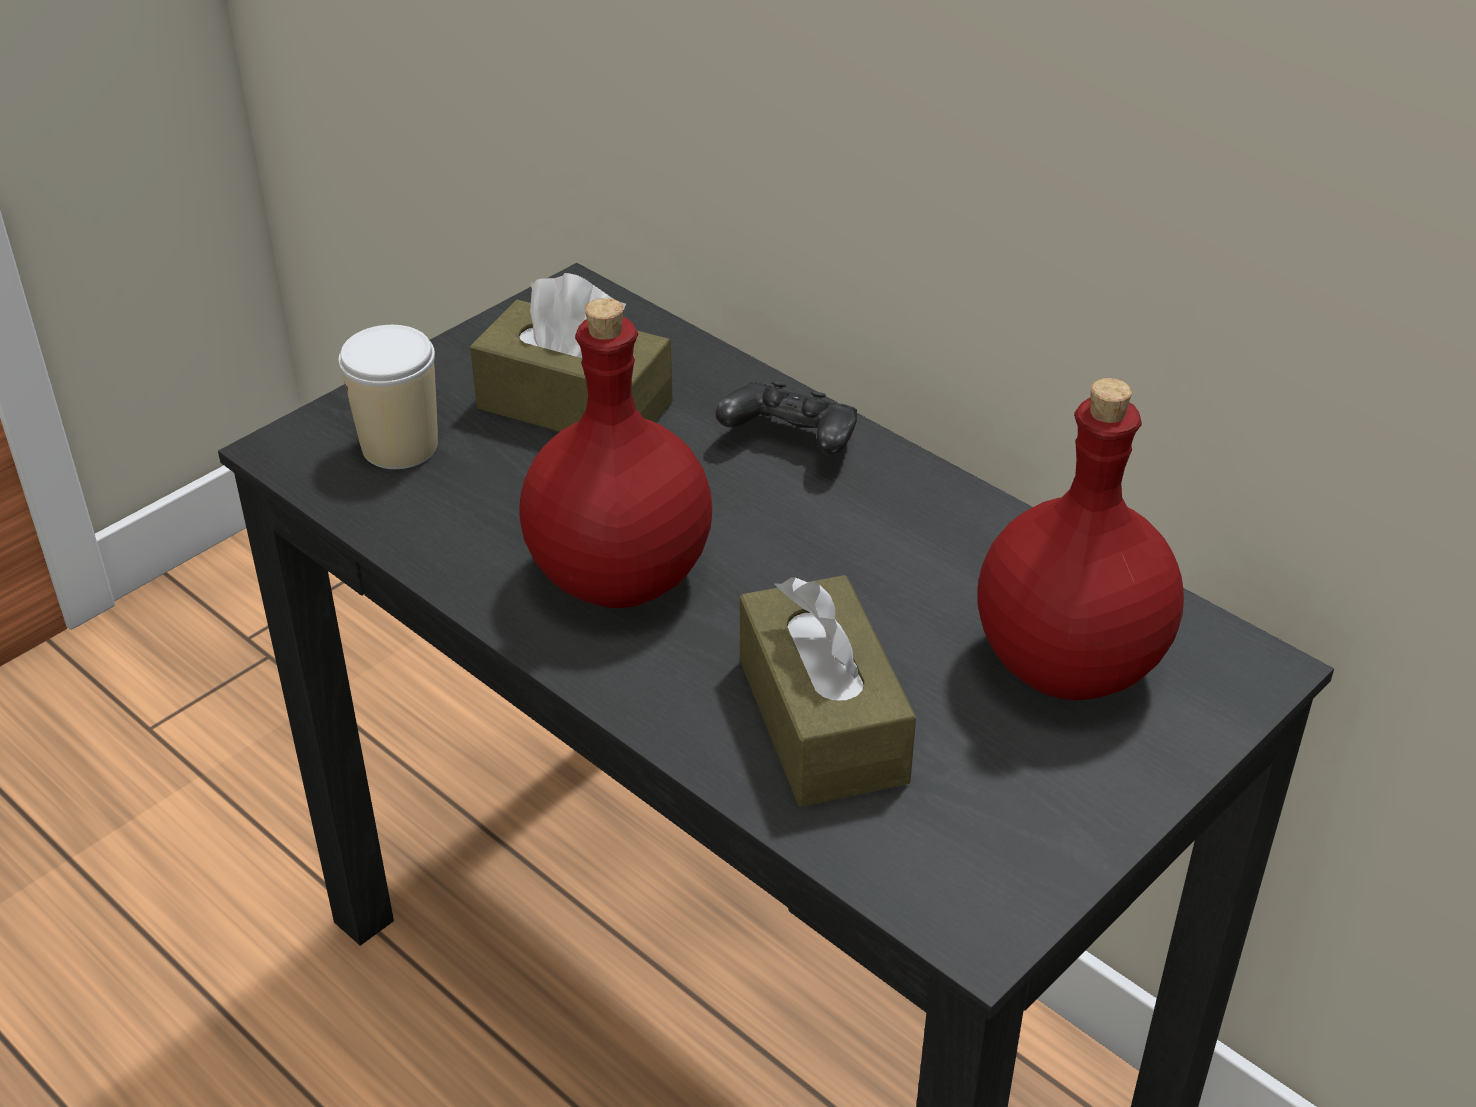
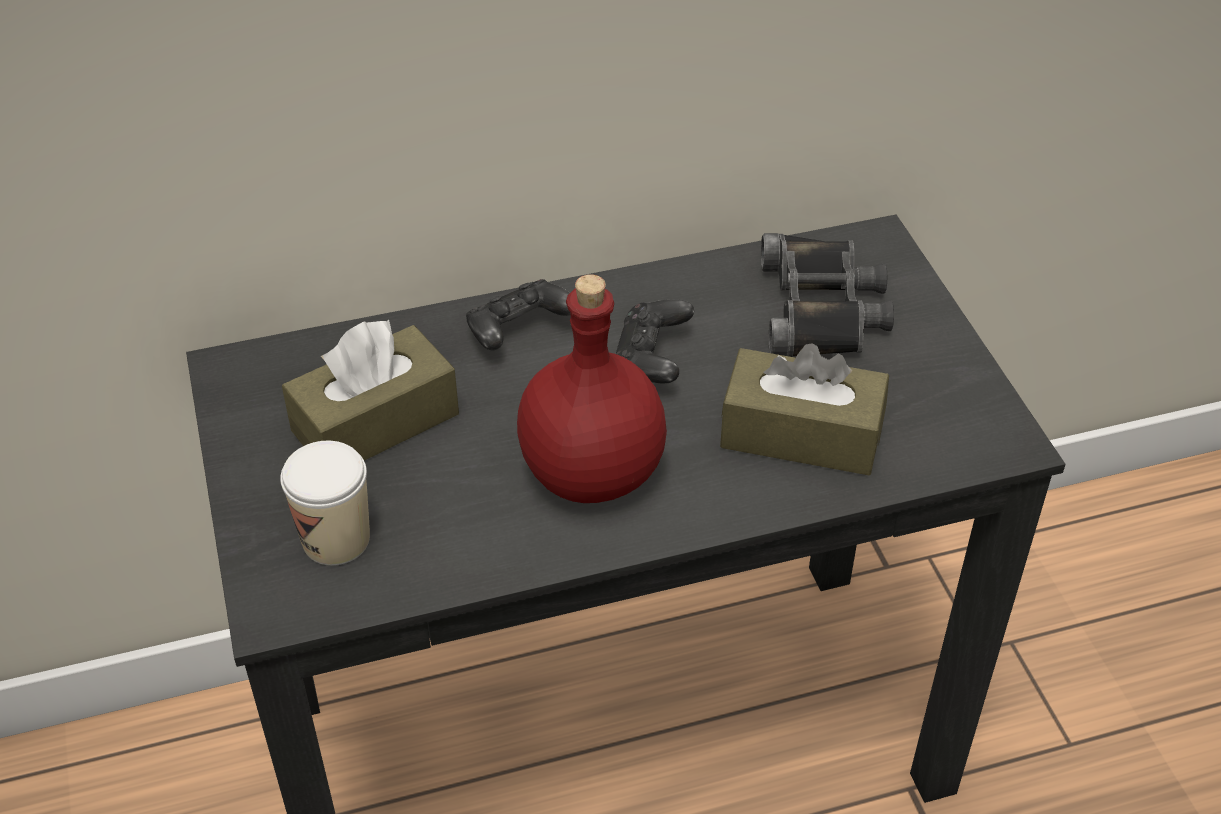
camera: 60 degrees left, 5 degrees up
red bottle [977,378,1184,700] -> black binoculars [761,233,894,357]
none -> black game controller [616,299,694,384]

